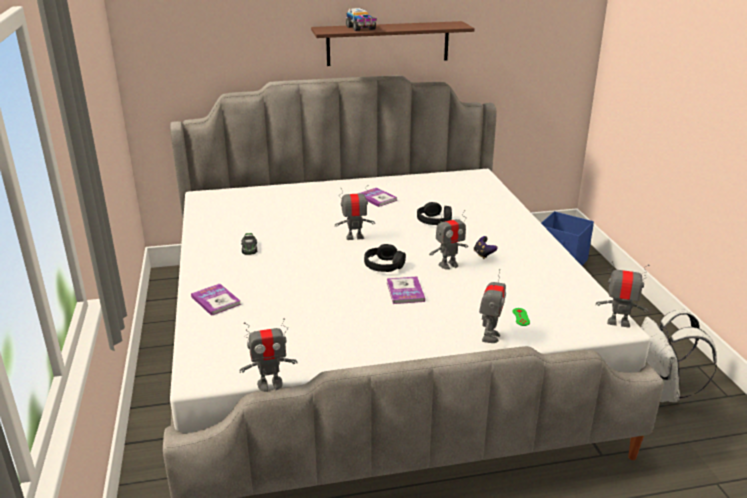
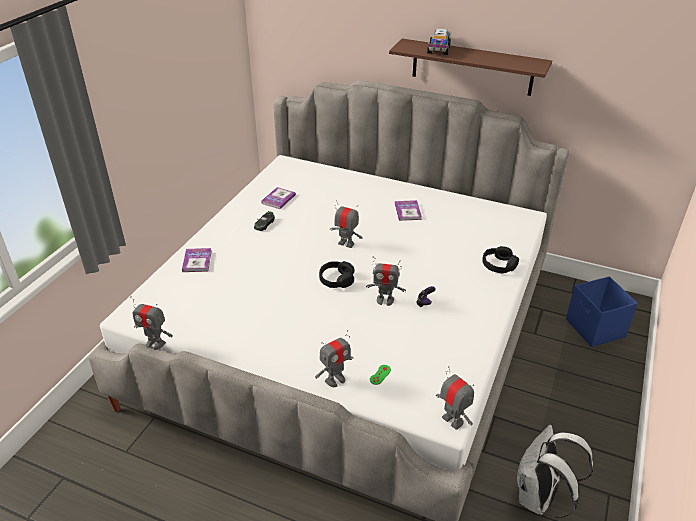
camera: 35 degrees right, 10 degrees up
book [387,276,425,304] -> book moved to [261,187,296,209]
black headphones [417,202,452,225] -> black headphones moved to [482,246,519,273]

